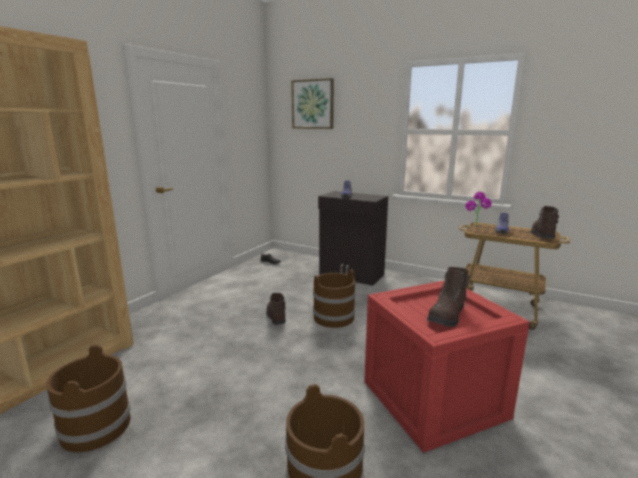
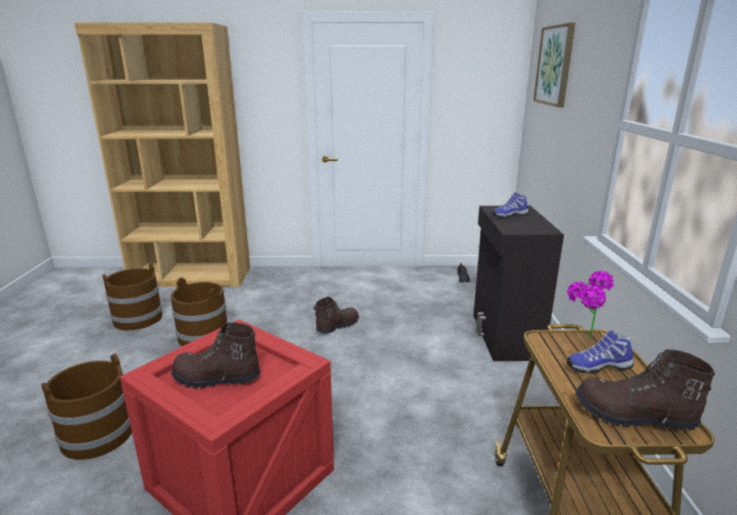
camera: 60 degrees right, 5 degrees up
brown bucket [313,269,356,328] -> brown bucket moved to [171,277,228,346]
brown boot [531,206,559,239] -> brown boot turned 150 degrees counterclockwise [575,349,715,430]

